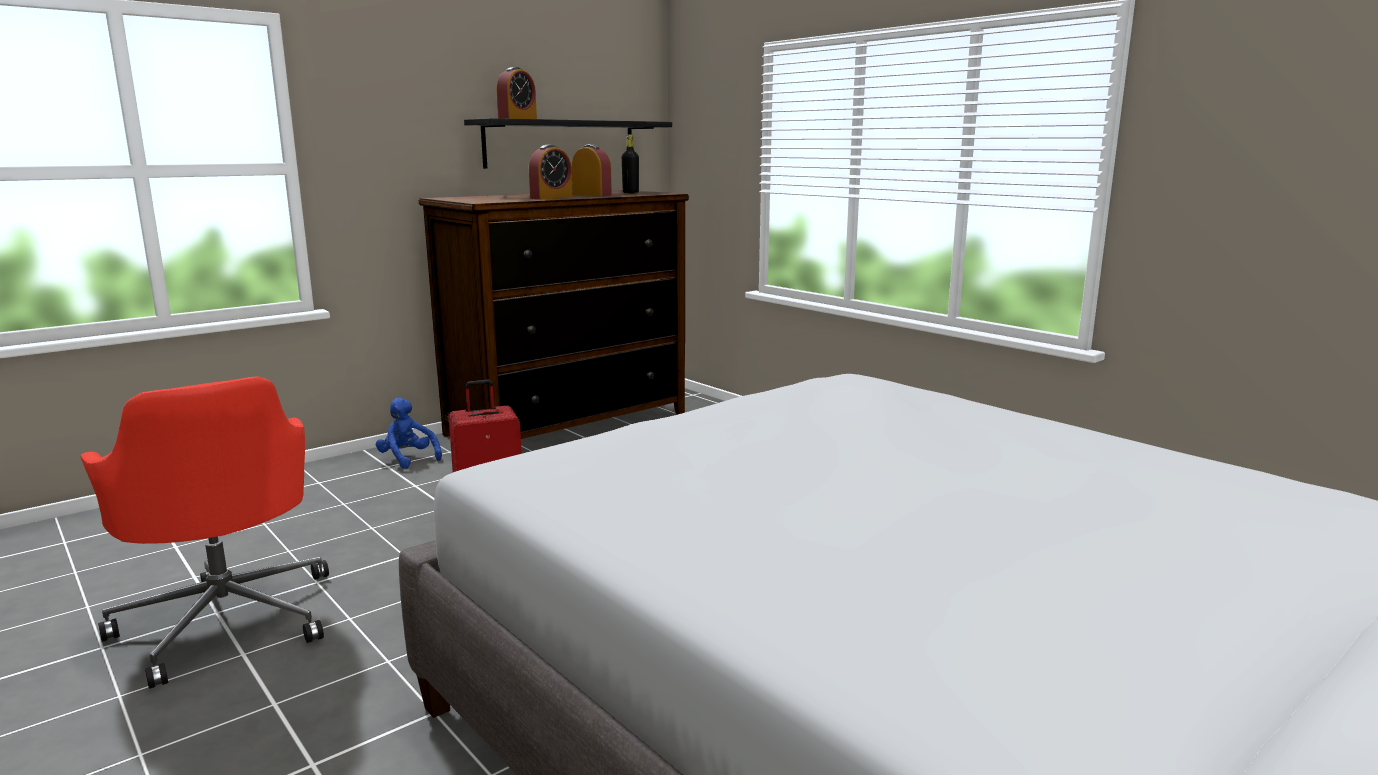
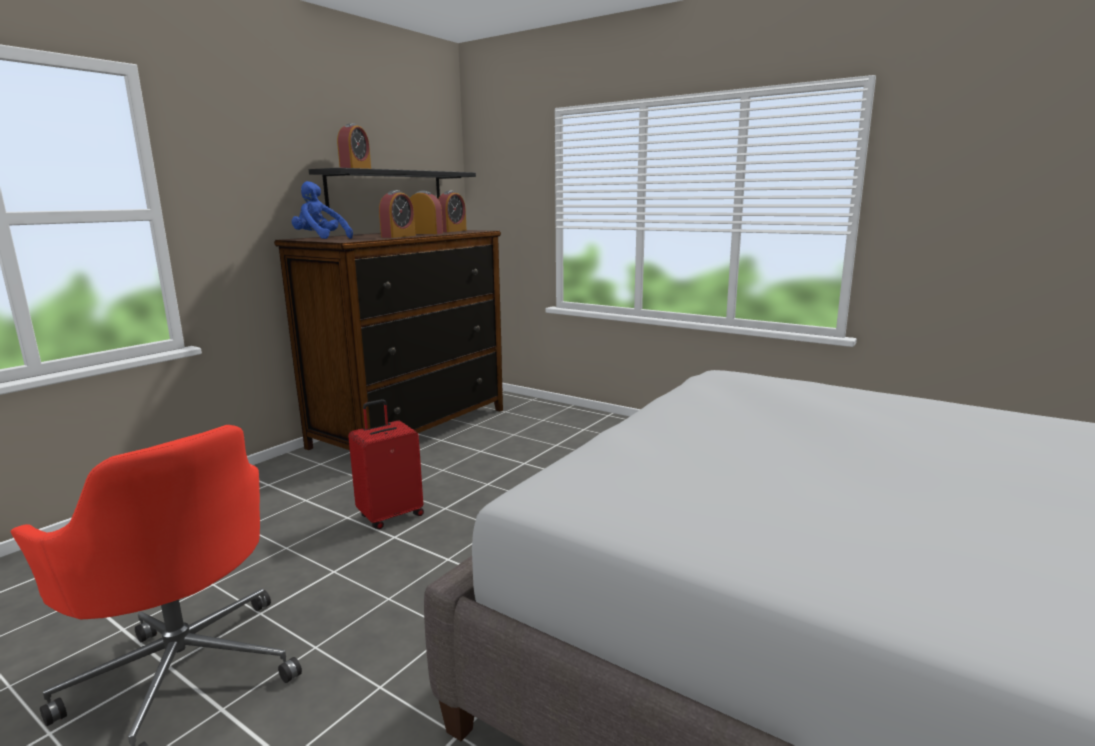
camera: 15 degrees left, 0 degrees up
blue plush toy [376,398,442,469] -> blue plush toy moved to [291,181,353,239]
black bottle [622,135,639,193] -> alarm clock [438,191,467,232]

